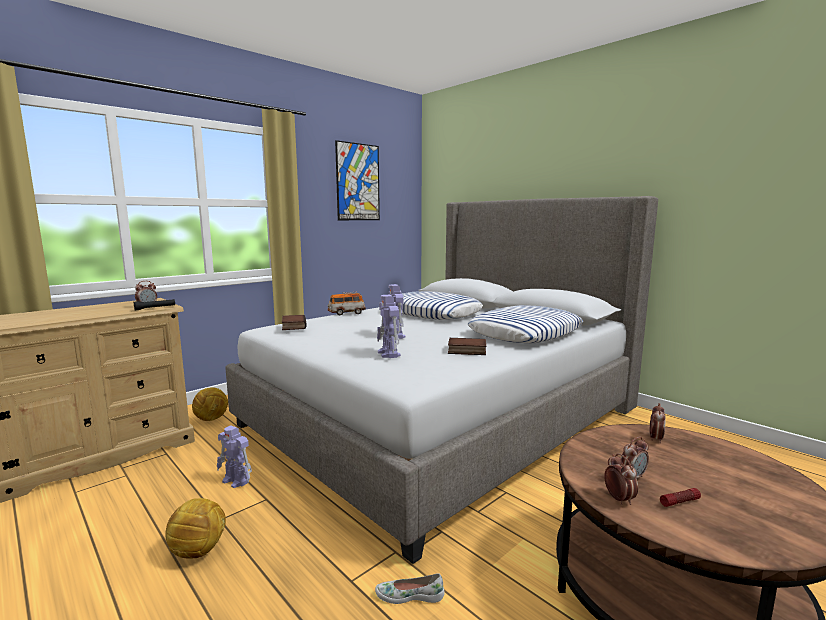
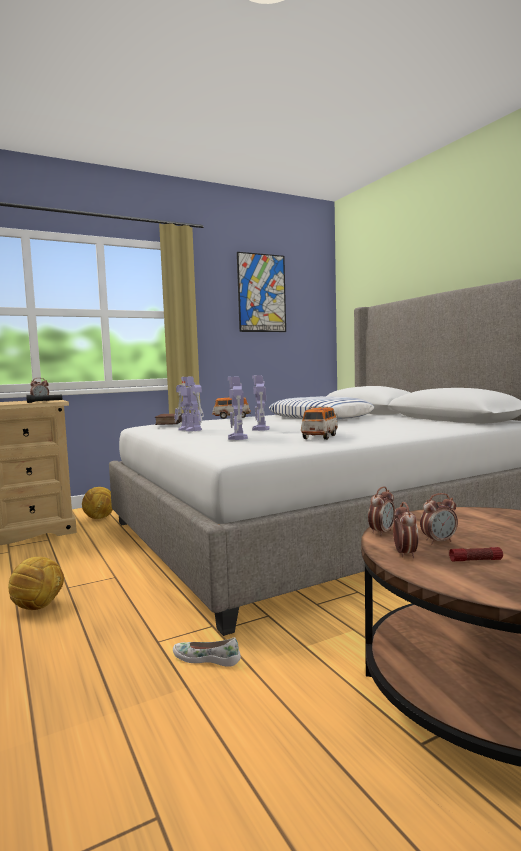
camera: 15 degrees right, 5 degrees down
toy robot [217,425,252,488] -> toy robot moved to [174,377,204,432]
book [448,338,486,355] -> toy car [301,407,338,440]
pillow [468,305,583,343] -> none
alarm clock [649,403,666,443] -> alarm clock moved to [368,487,395,536]

